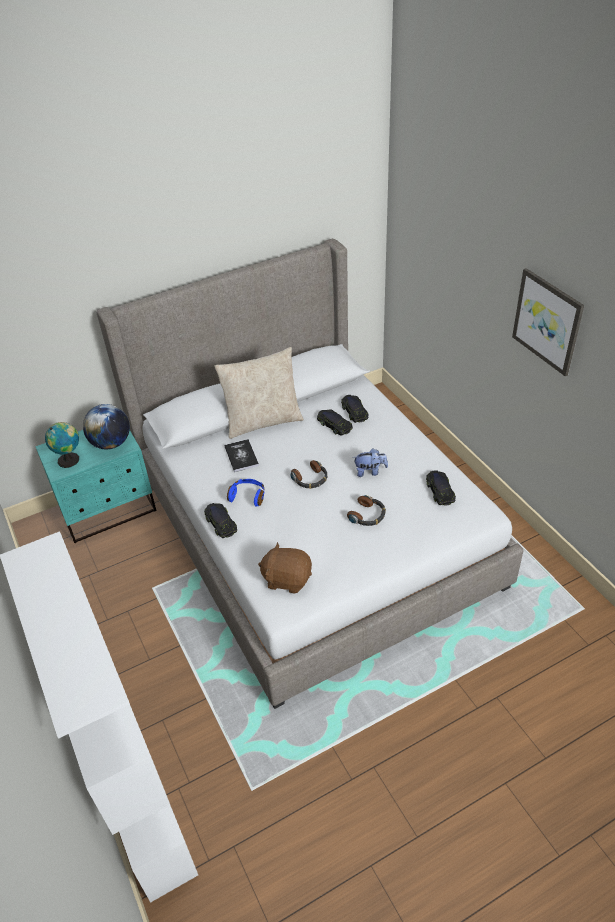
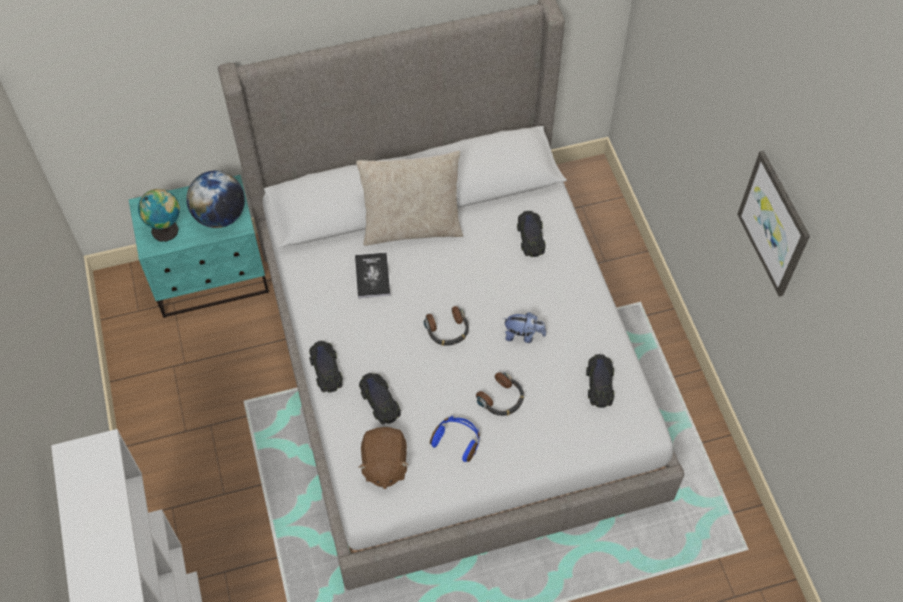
camera: 10 degrees right, 15 degrees up
blue headphones [227,479,264,507] -> blue headphones moved to [430,416,480,462]
brown plush toy [258,542,312,594] -> brown plush toy turned 120 degrees counterclockwise [359,427,409,489]
black toy car [317,409,353,436] -> black toy car moved to [359,373,401,424]

